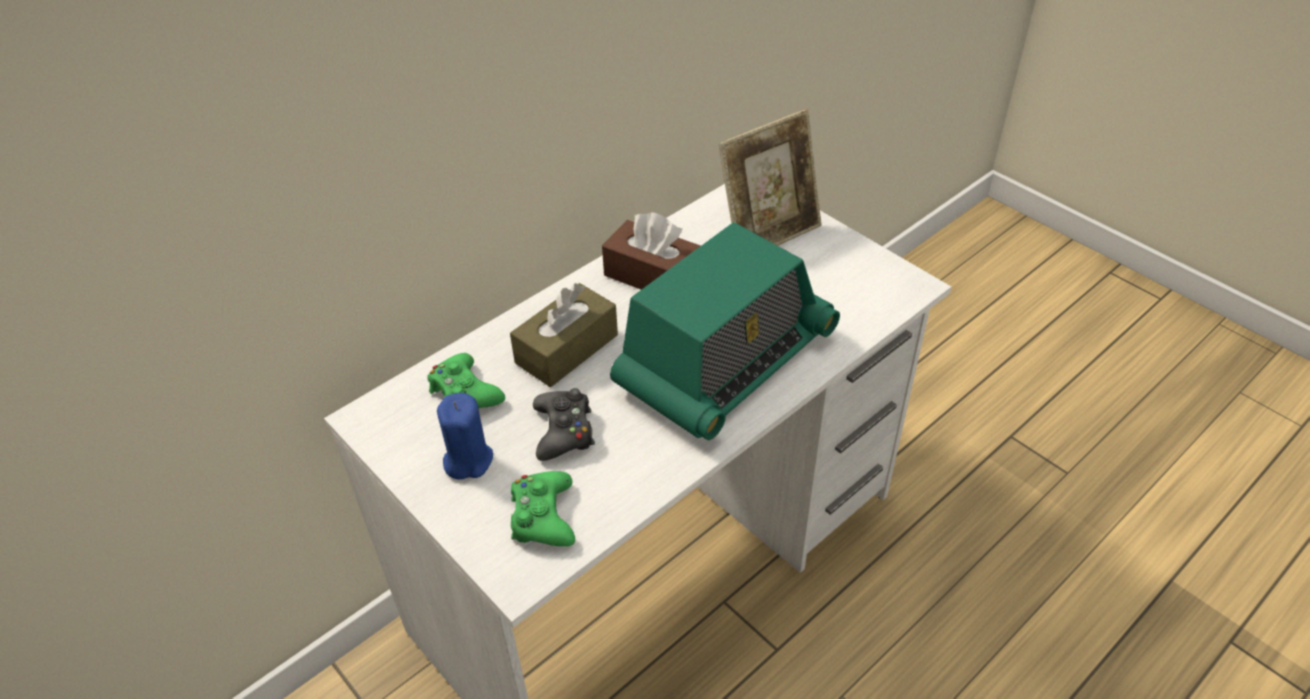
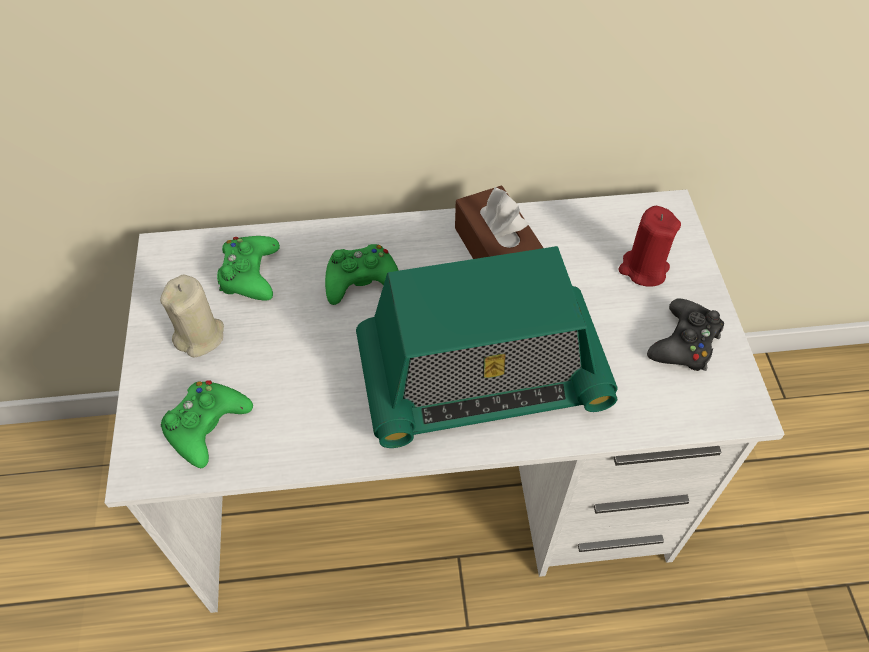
camera: 35 degrees right, 10 degrees up
blue candle [437,393,493,480] -> beige candle [160,275,224,358]
brown tissue box [510,283,618,387] -> green game controller [325,244,399,305]
black game controller [533,388,595,461] -> black game controller moved to [647,299,724,371]
picture frame [719,109,822,246] -> red candle [619,206,681,287]

